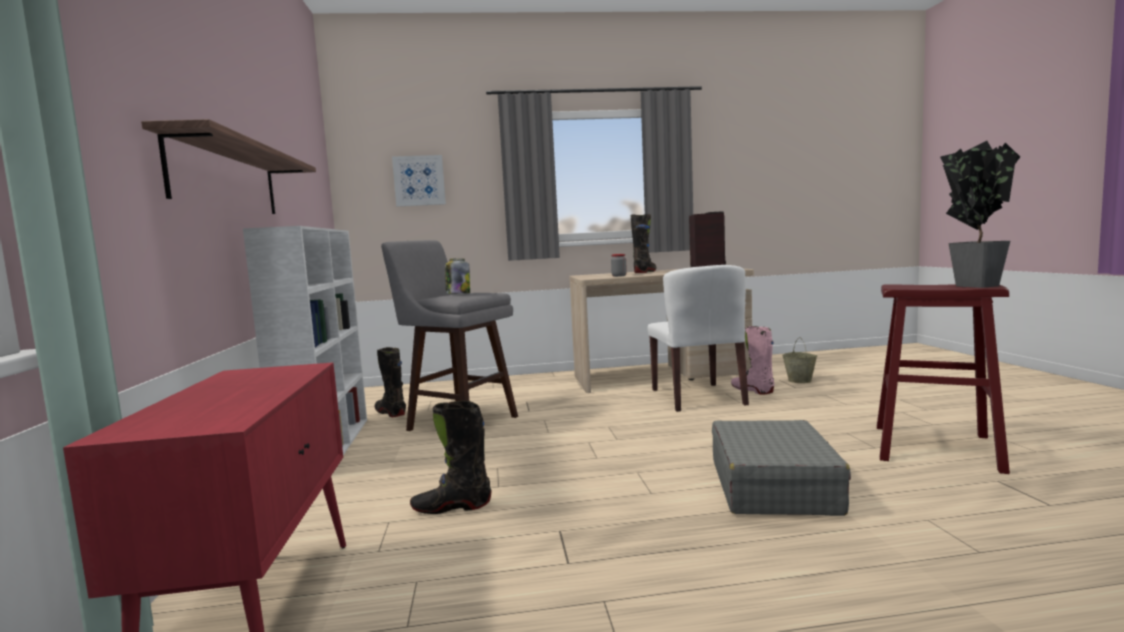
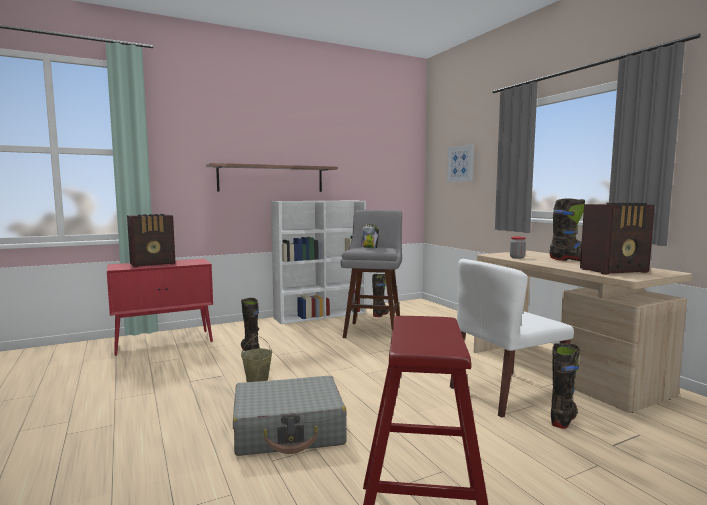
camera: 70 degrees right, 0 degrees up
pink boot [731,326,774,395] -> black boot [551,343,580,429]
beige bucket [782,337,817,383] -> beige bucket moved to [241,336,272,382]
potted plant [940,141,1020,288] -> none
none -> radio [127,214,176,267]

